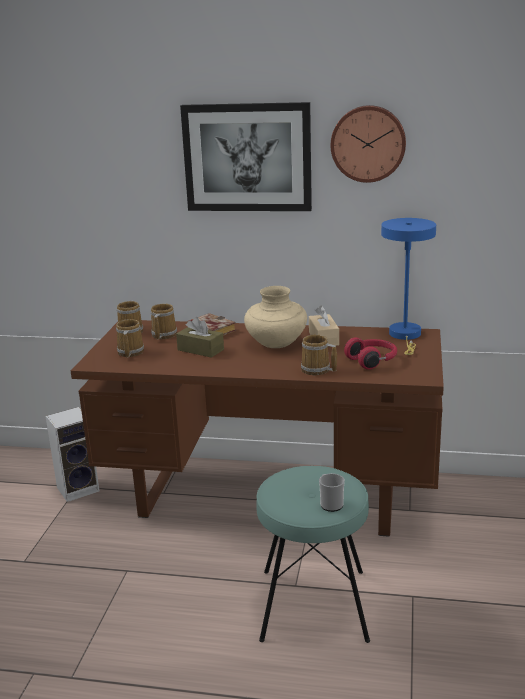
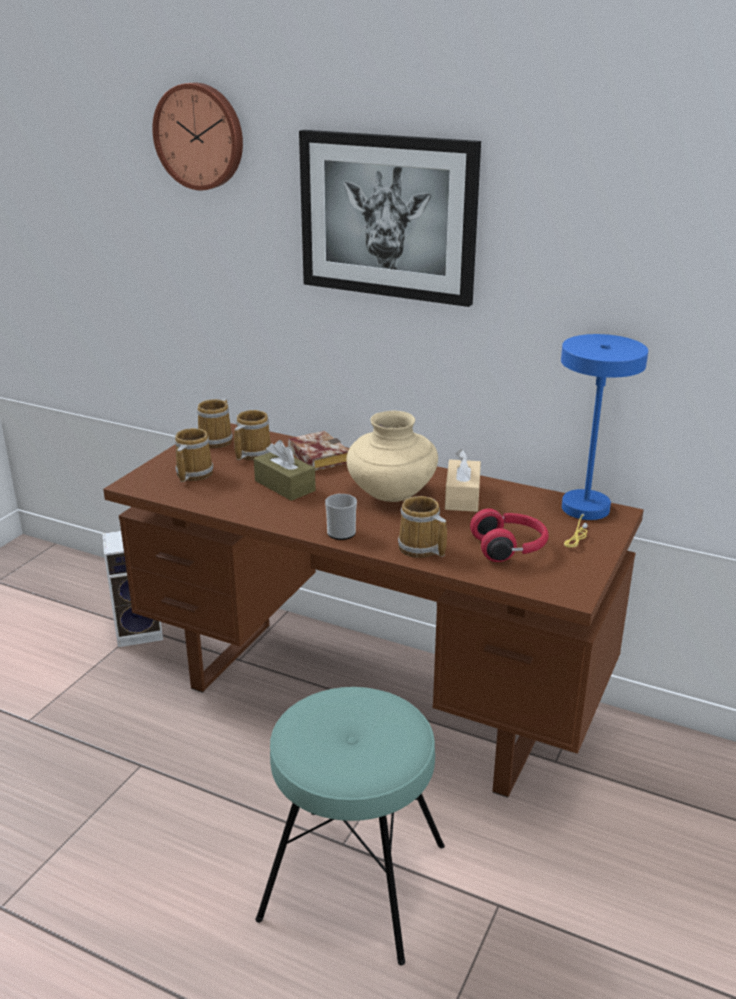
camera: 15 degrees right, 5 degrees up
mug [319,473,345,512] -> mug moved to [325,494,357,540]
wall clock [331,105,406,183] -> wall clock moved to [152,82,243,190]

